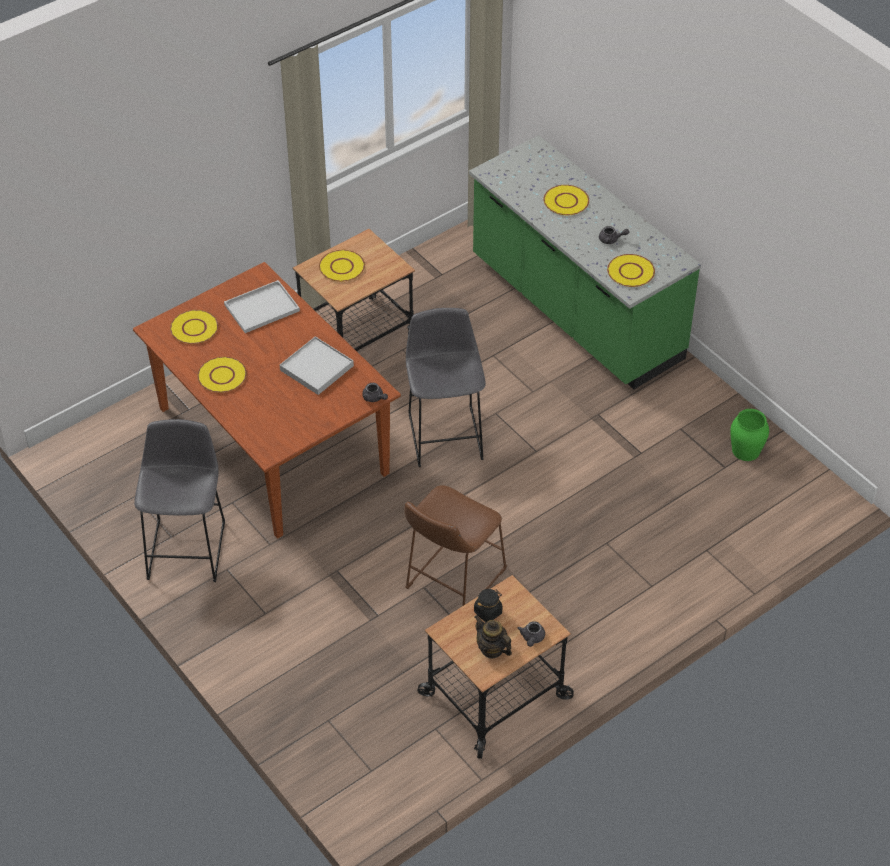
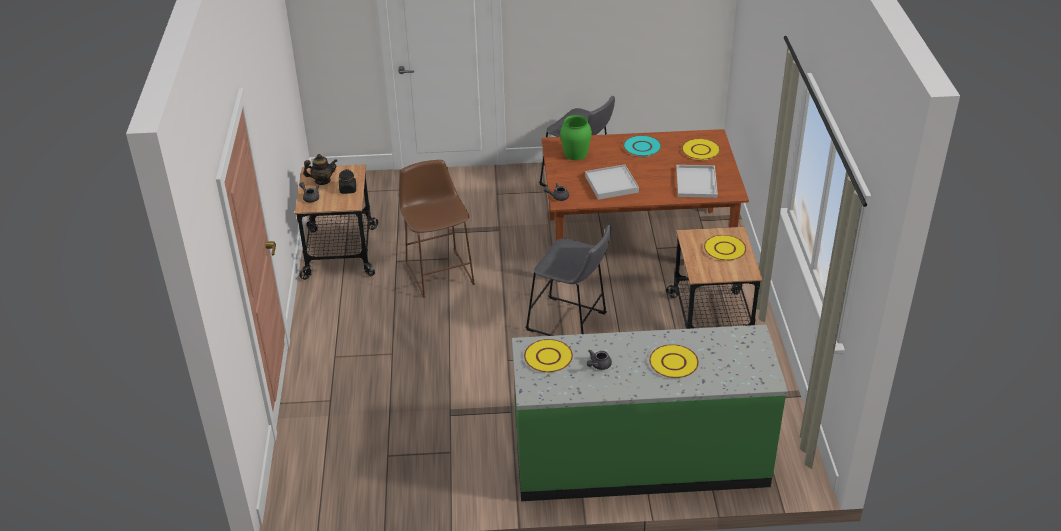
camera: 125 degrees right, 10 degrees down
yellow plate [197,357,247,393] -> turquoise plate [623,135,662,157]
green vase [730,409,769,461] -> green vase moved to [560,115,592,160]

